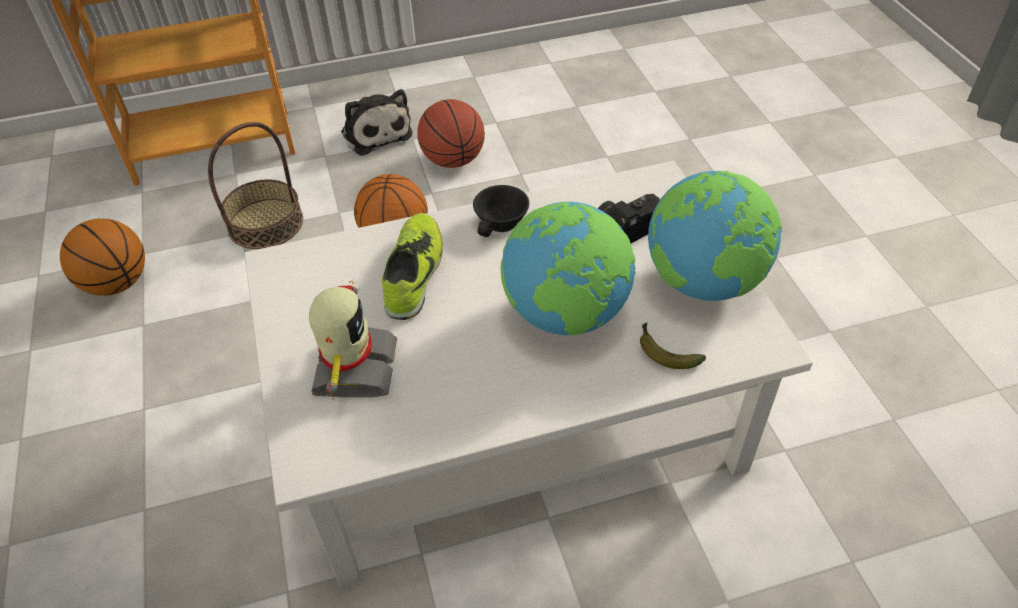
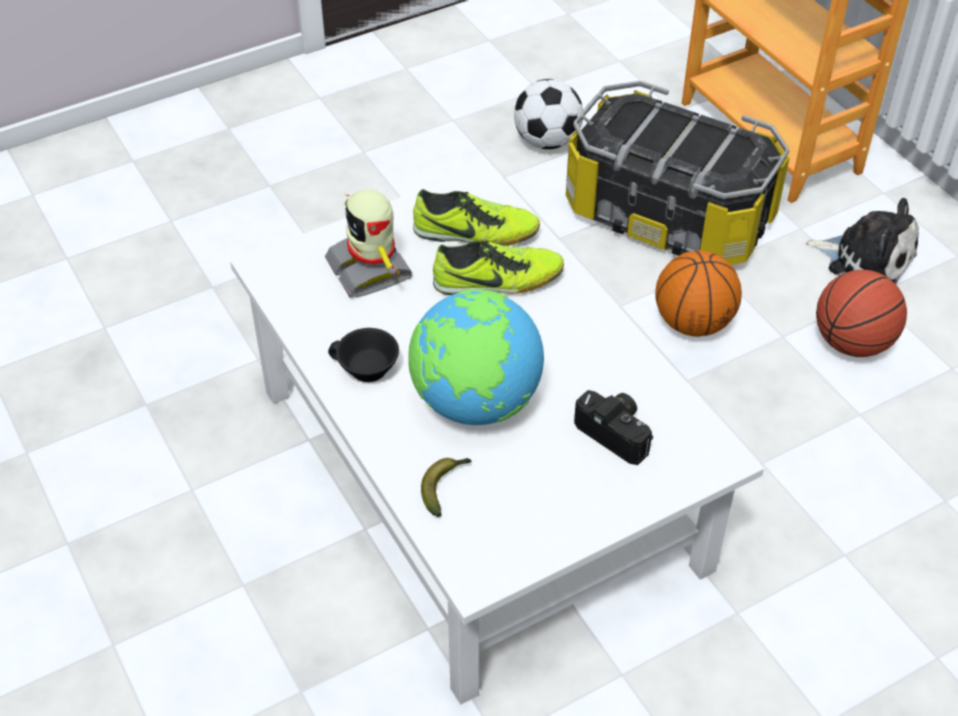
camera: 75 degrees right, 0 degrees up
basketball [60,218,145,296] -> football [514,79,583,149]
basket [208,122,303,249] -> storage box [566,81,790,265]
toy robot [309,280,397,401] -> toy robot turned 75 degrees clockwise [325,189,413,298]
plush toy [341,89,413,156] -> plush toy turned 105 degrees counterclockwise [806,198,919,284]
black cup [473,185,529,237] -> black cup moved to [328,328,399,382]
globe [648,171,782,301] -> none
none -> shoe [413,189,540,246]

